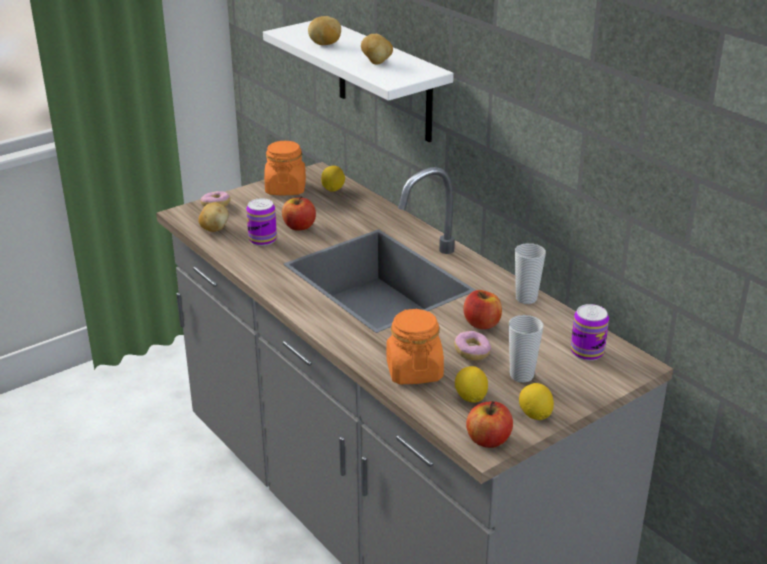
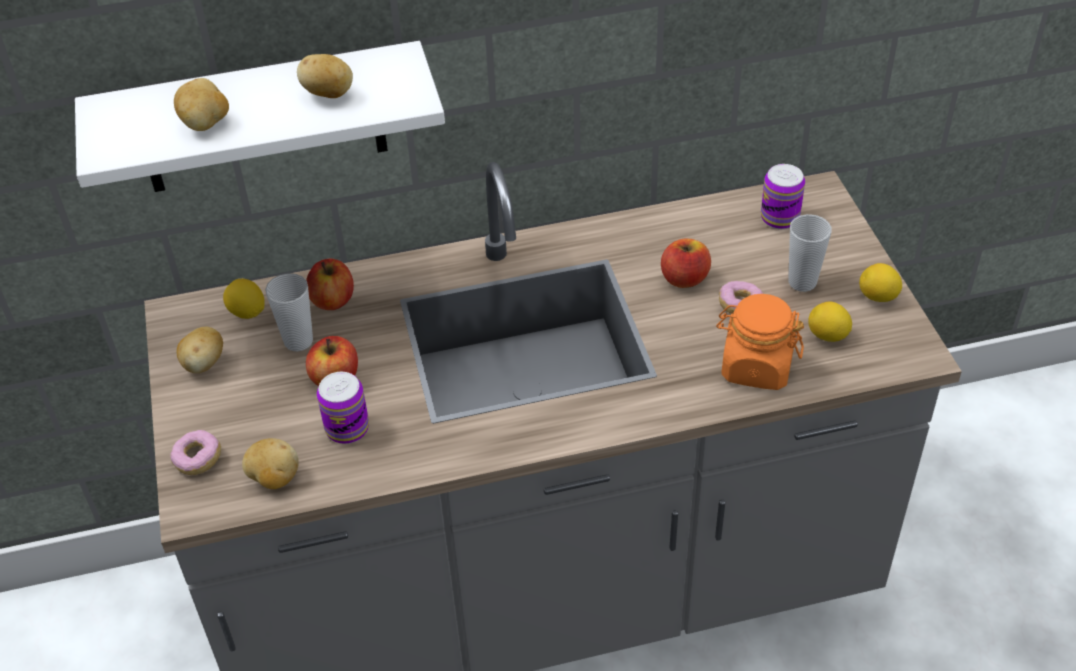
camera: 65 degrees left, 15 degrees up
orange jar [264,141,306,195] -> potato [177,327,223,373]
apple [466,401,513,448] -> apple moved to [306,259,354,310]
cup [515,243,546,304] -> cup moved to [265,273,313,351]

